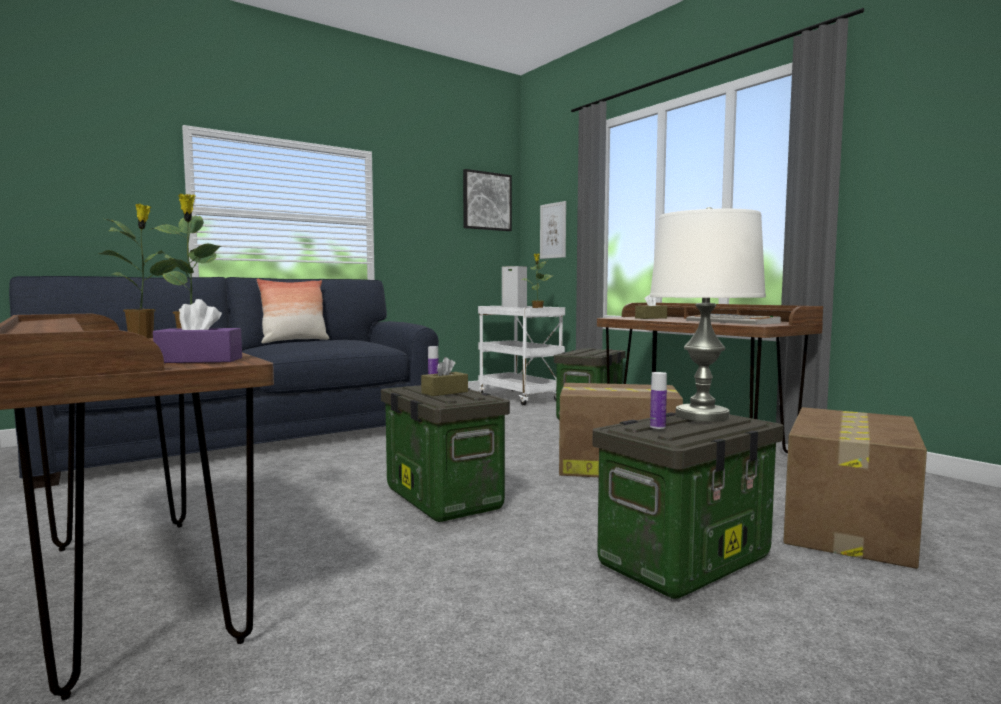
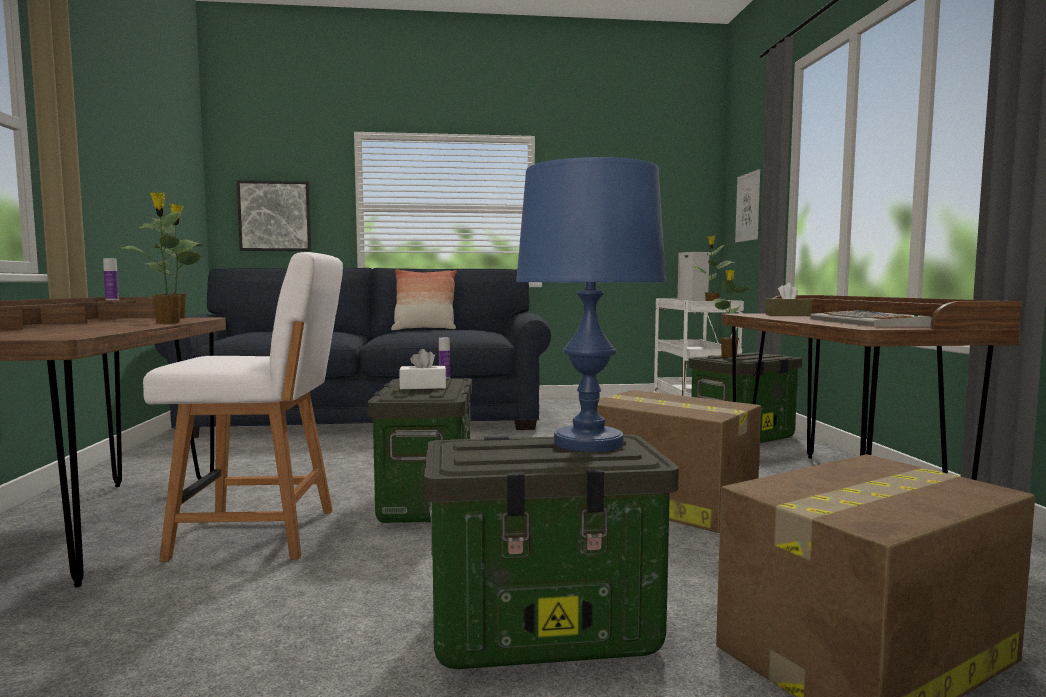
camera: 30 degrees right, 0 degrees up
purple tissue box [153,299,242,363] -> none
brown tissue box [421,357,468,396] -> white tissue box [399,349,446,389]
picture [463,169,512,231] -> picture moved to [237,180,312,251]
white table lamp [650,207,766,422] -> blue table lamp [516,157,666,452]
bottle [650,372,667,429] -> bottle moved to [103,258,119,300]
none -> white chair [143,252,343,562]
none -> potted plant [713,270,752,358]

